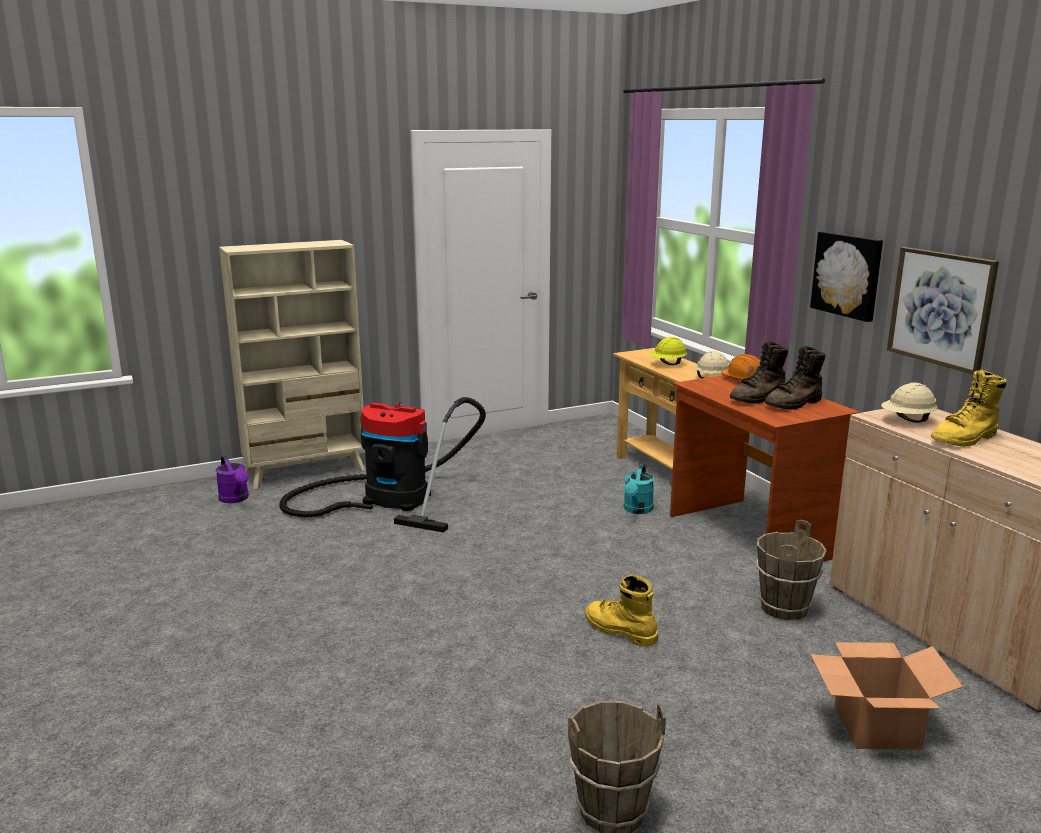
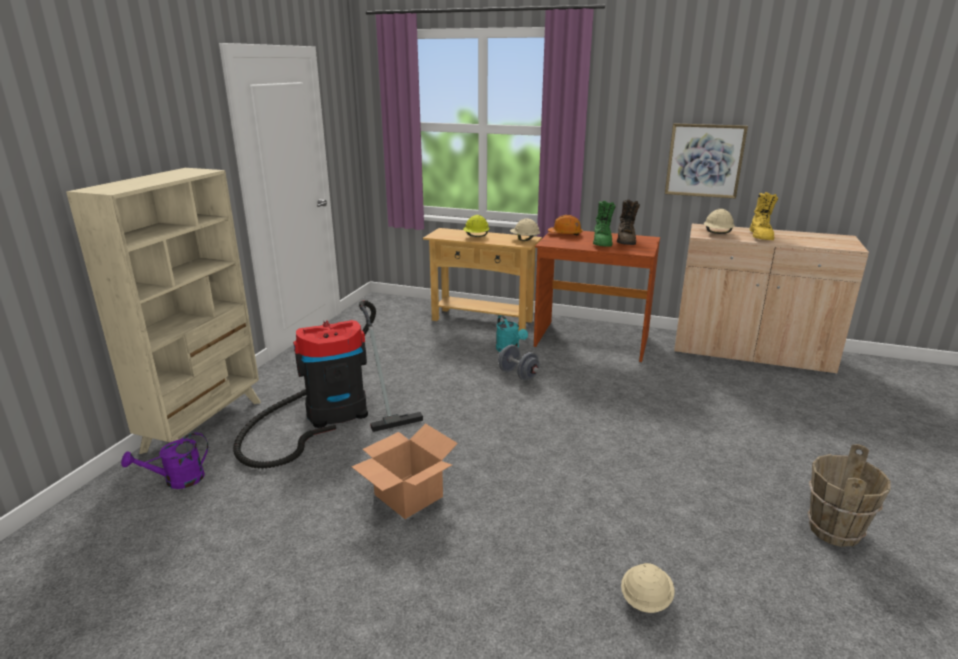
camera: 45 degrees left, 5 degrees up
purple watering can [216,456,249,503] -> purple watering can turned 135 degrees clockwise [121,432,208,489]
yellow boot [585,574,658,647] -> none
brown boot [730,341,788,404] -> green boot [593,200,616,247]
brown bucket [756,520,827,620] -> none
picture [810,232,883,322] -> none
cardboard box [810,642,963,750] -> cardboard box moved to [351,423,458,519]
none -> grey dumbbell [498,345,540,381]
none -> beige hard hat [621,563,675,613]

